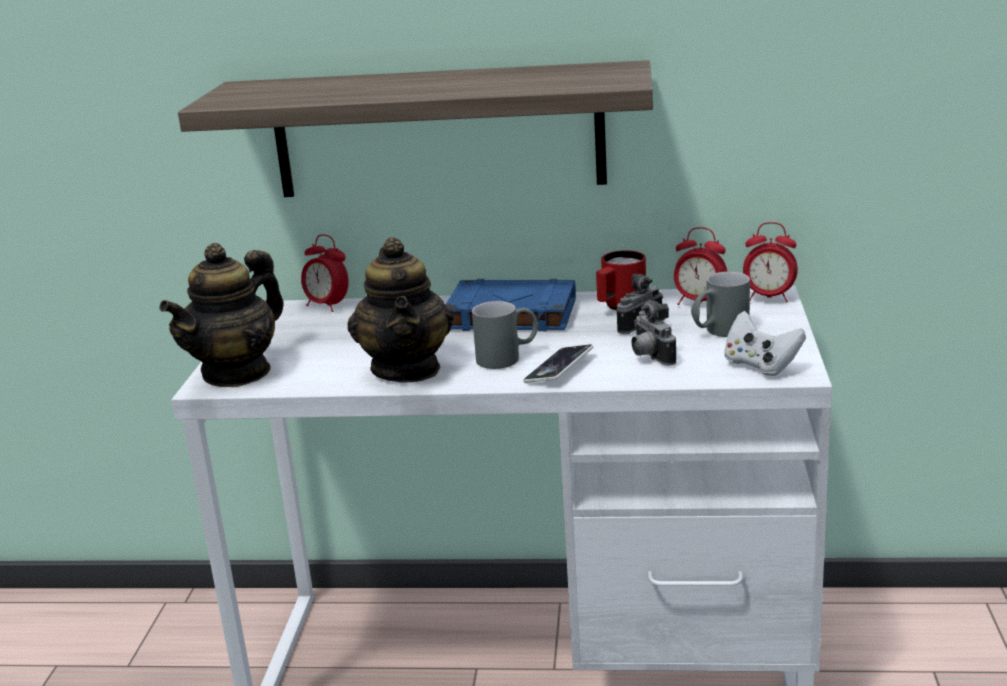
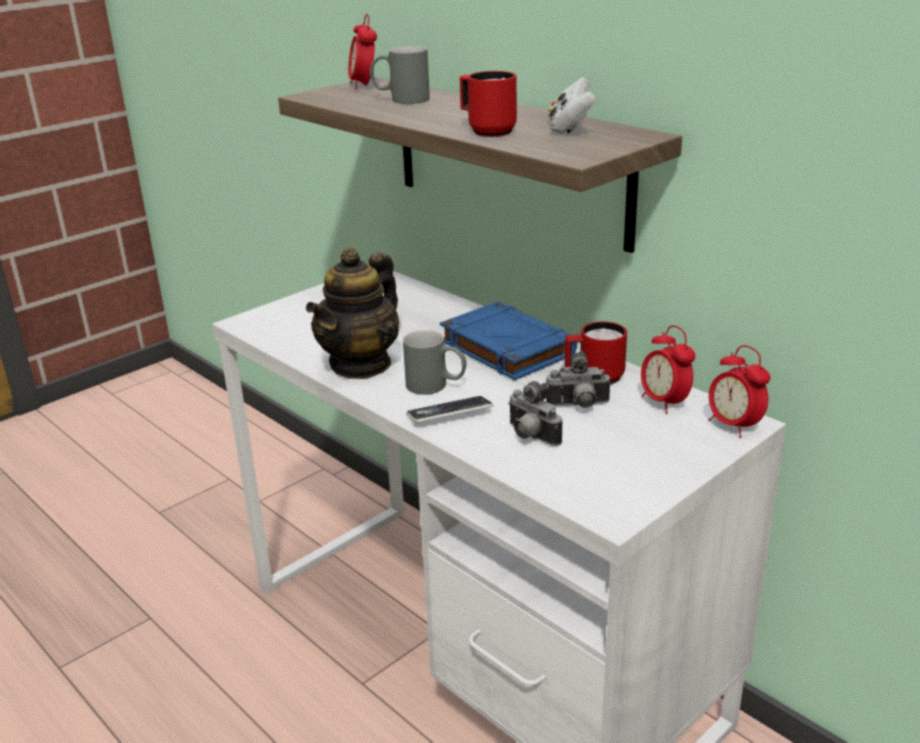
camera: 40 degrees right, 5 degrees up
teapot [159,243,284,387] -> none
alarm clock [301,234,349,312] -> alarm clock moved to [348,14,377,90]
camera [631,301,677,366] -> camera turned 60 degrees counterclockwise [508,381,562,446]
grey mug [691,272,750,337] -> grey mug moved to [370,46,430,104]
white game controller [724,311,806,376] -> white game controller moved to [548,77,597,134]
none -> red mug [460,71,517,137]

